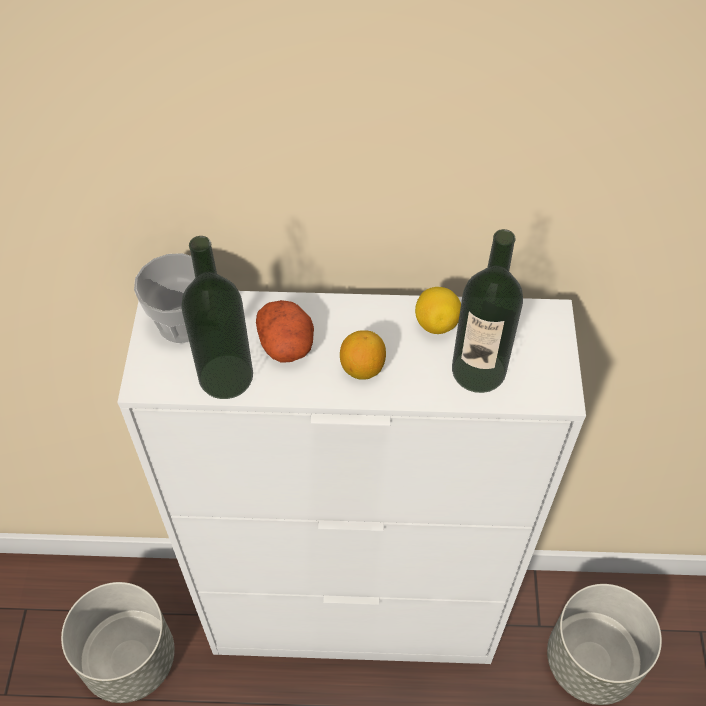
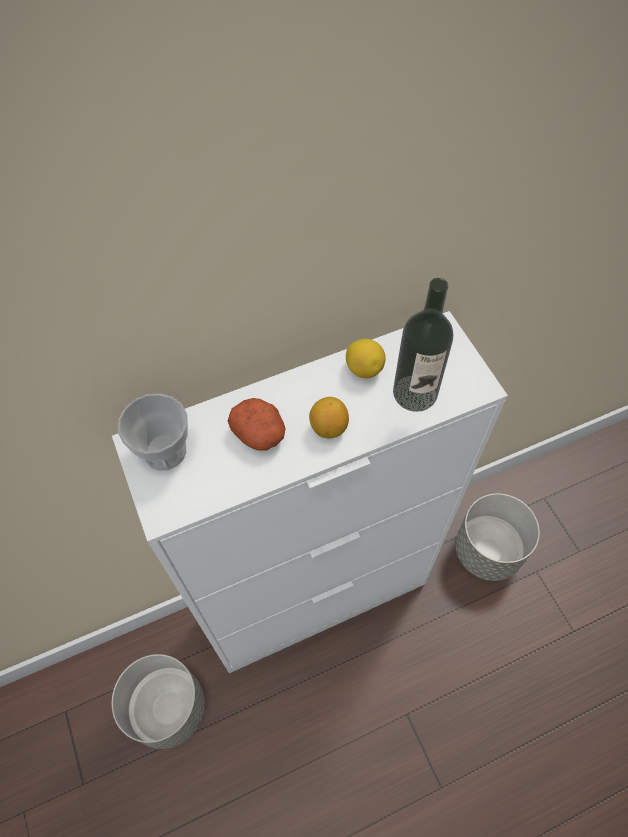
camera: 25 degrees left, 5 degrees up
bottle [181,236,253,399] -> none

